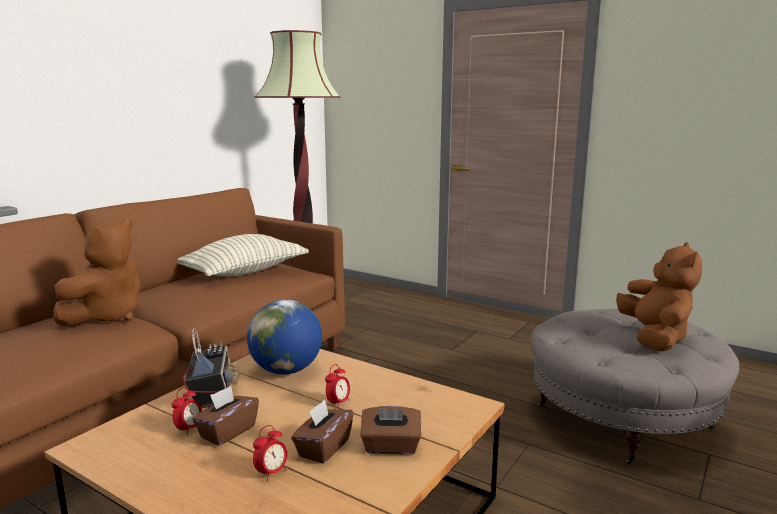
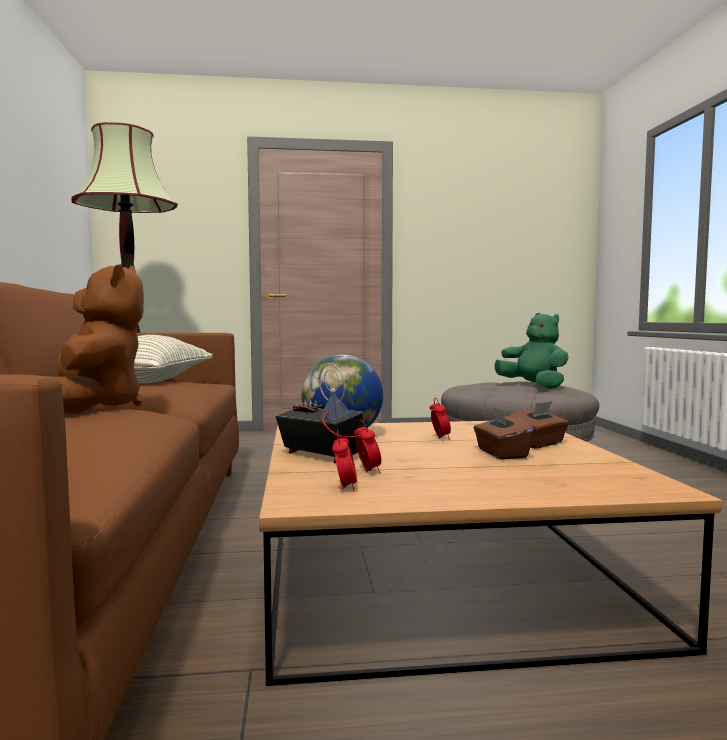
camera: 40 degrees left, 10 degrees down
brown tissue box [192,386,259,446] -> none
alarm clock [253,425,287,481] -> alarm clock moved to [332,430,357,492]
brown plush toy [616,242,702,352] -> green plush toy [494,313,568,389]

